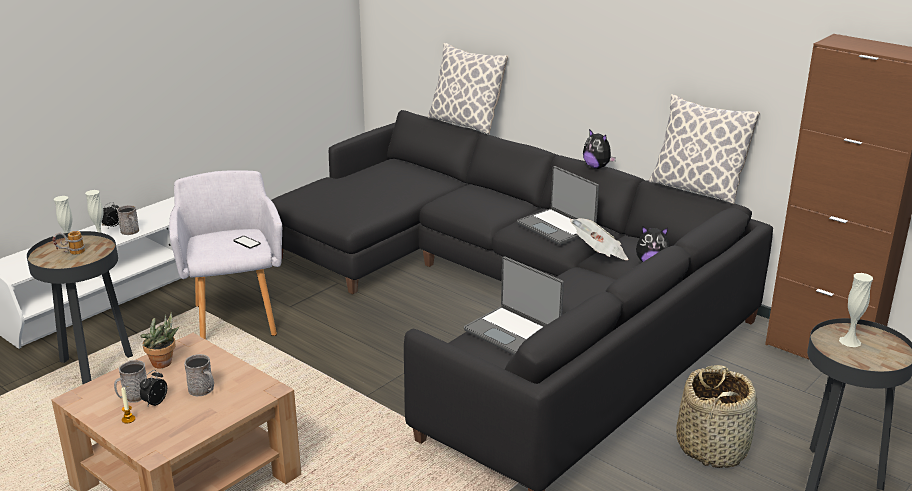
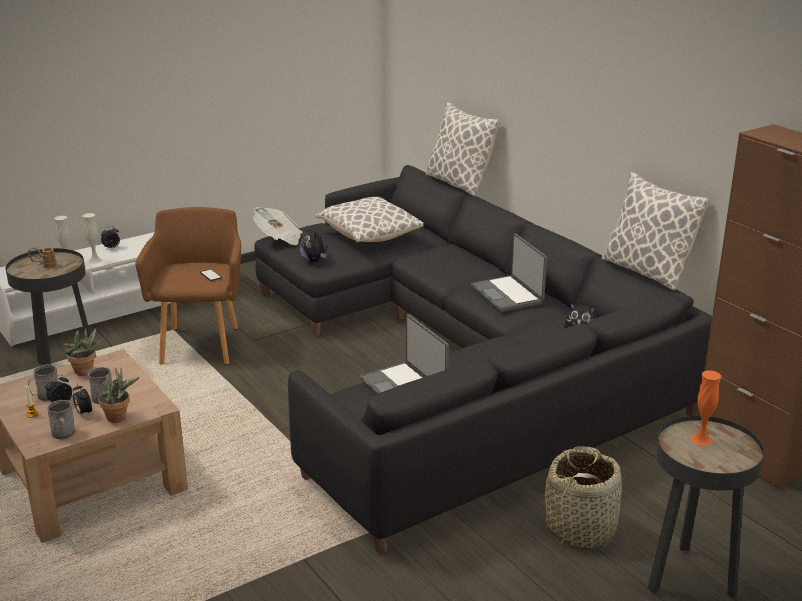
camera: 15 degrees right, 0 degrees up
grey mug [117,205,139,235] -> grey mug moved to [47,400,76,439]
grey armchair [169,170,282,339] -> brown armchair [135,207,241,365]
newspaper [570,218,629,260] -> newspaper moved to [253,207,303,245]
plush toy [583,129,616,169] -> plush toy moved to [300,225,328,263]
white vase [839,273,873,347] -> orange vase [691,370,721,446]
none -> alarm clock [73,383,92,417]
none -> potted plant [98,368,140,423]
none -> pillow [315,197,424,242]

